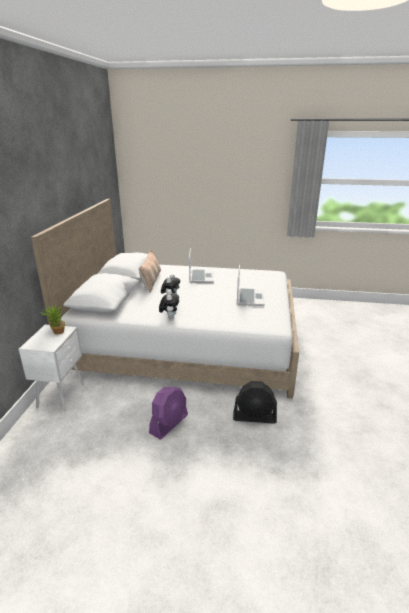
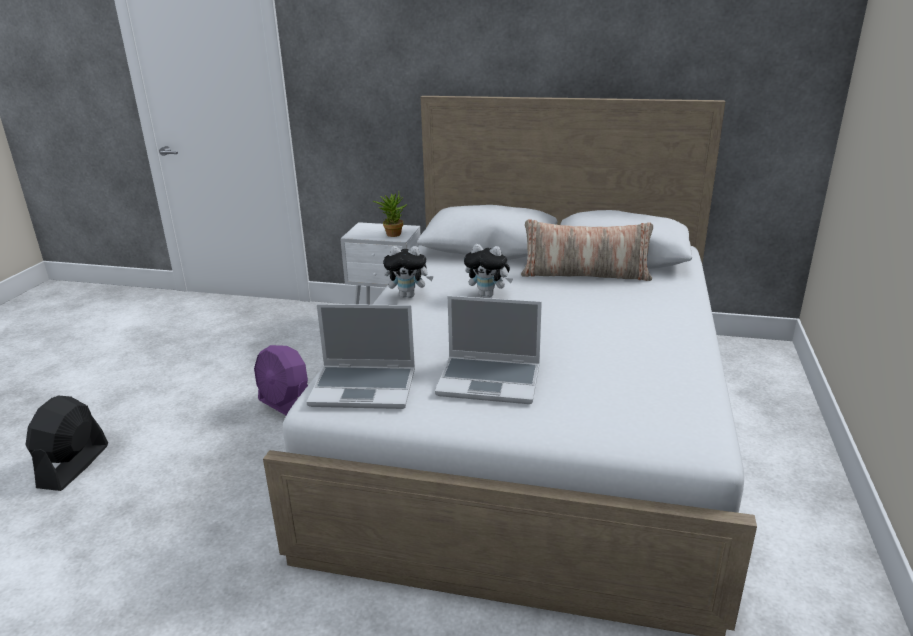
camera: 95 degrees right, 0 degrees up
laptop [189,248,214,283] -> laptop moved to [307,304,415,409]
black fan [233,381,277,424] -> black fan moved to [25,396,108,491]

